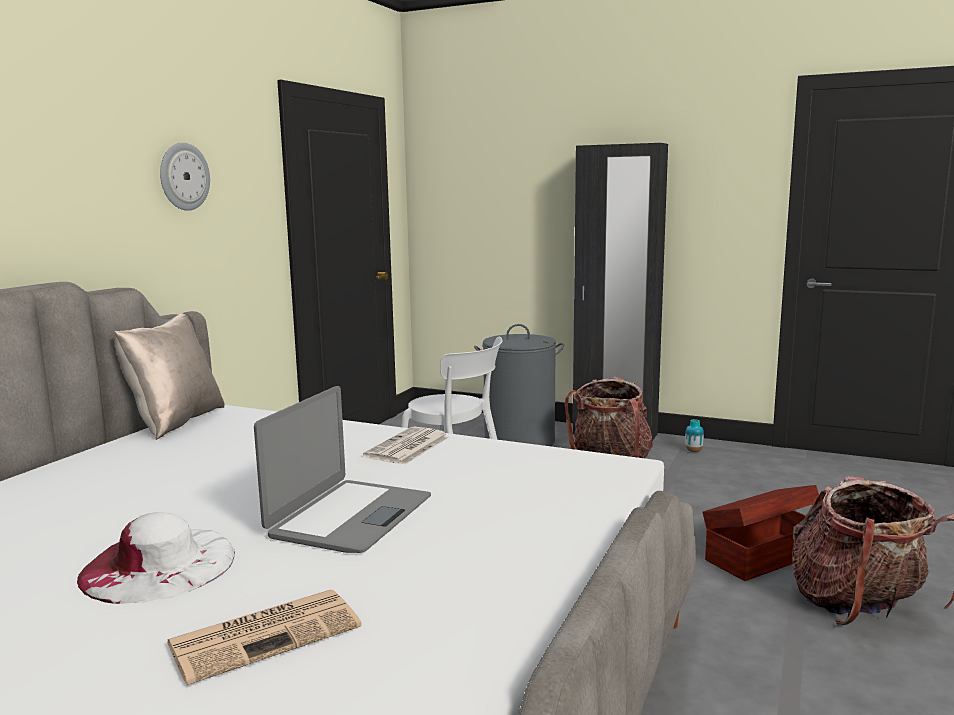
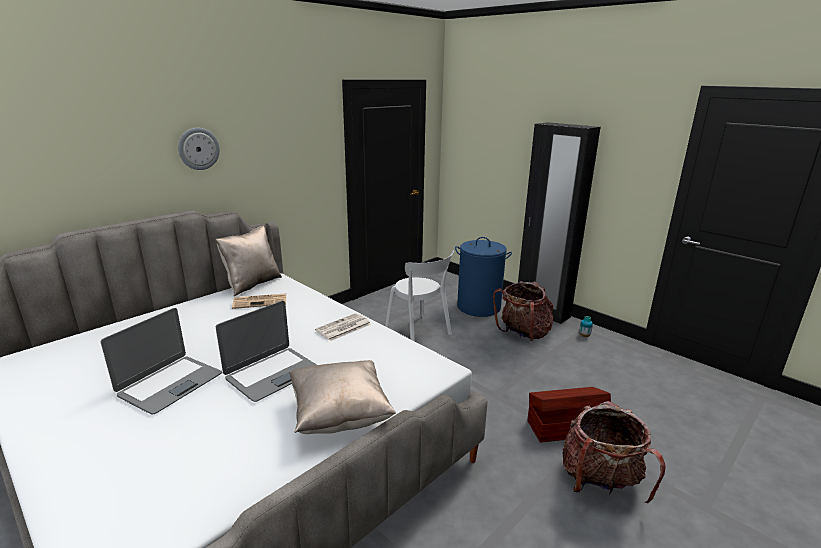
camera: 20 degrees right, 10 degrees up
white hat [77,512,235,604] -> laptop [101,308,222,414]
wall clock [160,143,210,211] -> wall clock moved to [178,128,220,170]
newspaper [167,590,362,685] -> newspaper moved to [232,293,286,309]
grey laundry basket [474,324,564,446] -> blue laundry basket [455,237,512,317]
none -> beige pillow [289,360,396,434]

